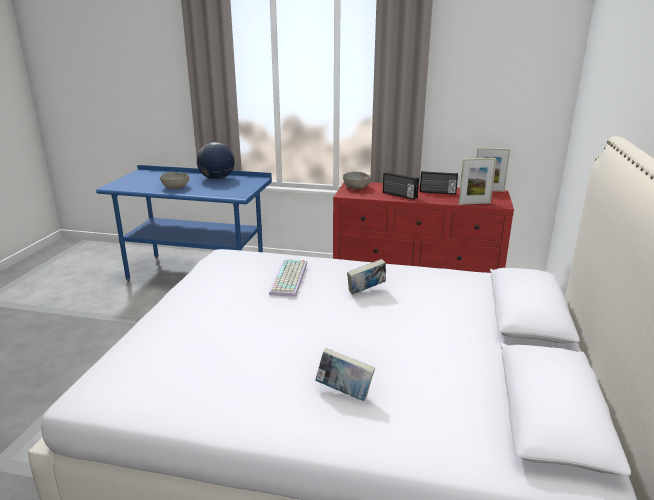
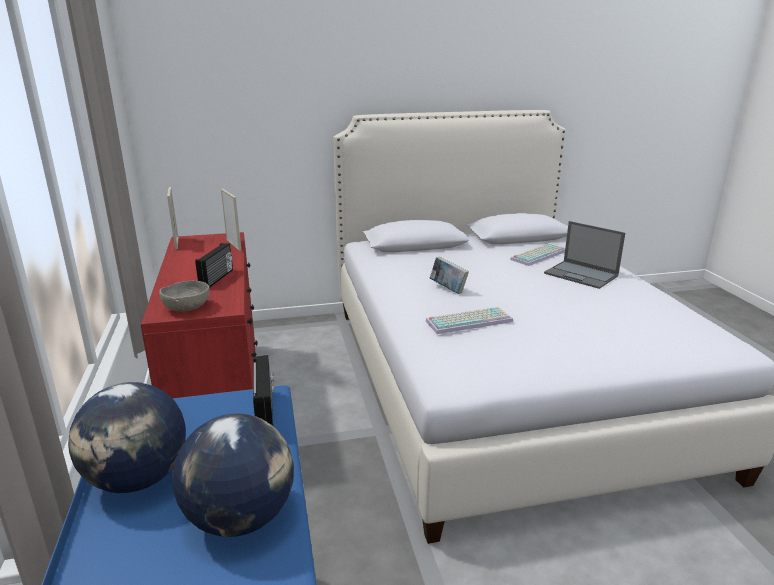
camera: 115 degrees left, 0 degrees up
grey bowl [160,172,189,189] -> globe [172,413,294,537]
book [315,348,375,401] -> laptop [544,221,625,289]
radio [420,171,458,195] -> radio moved to [253,355,274,425]
none -> keyboard [510,243,565,266]

